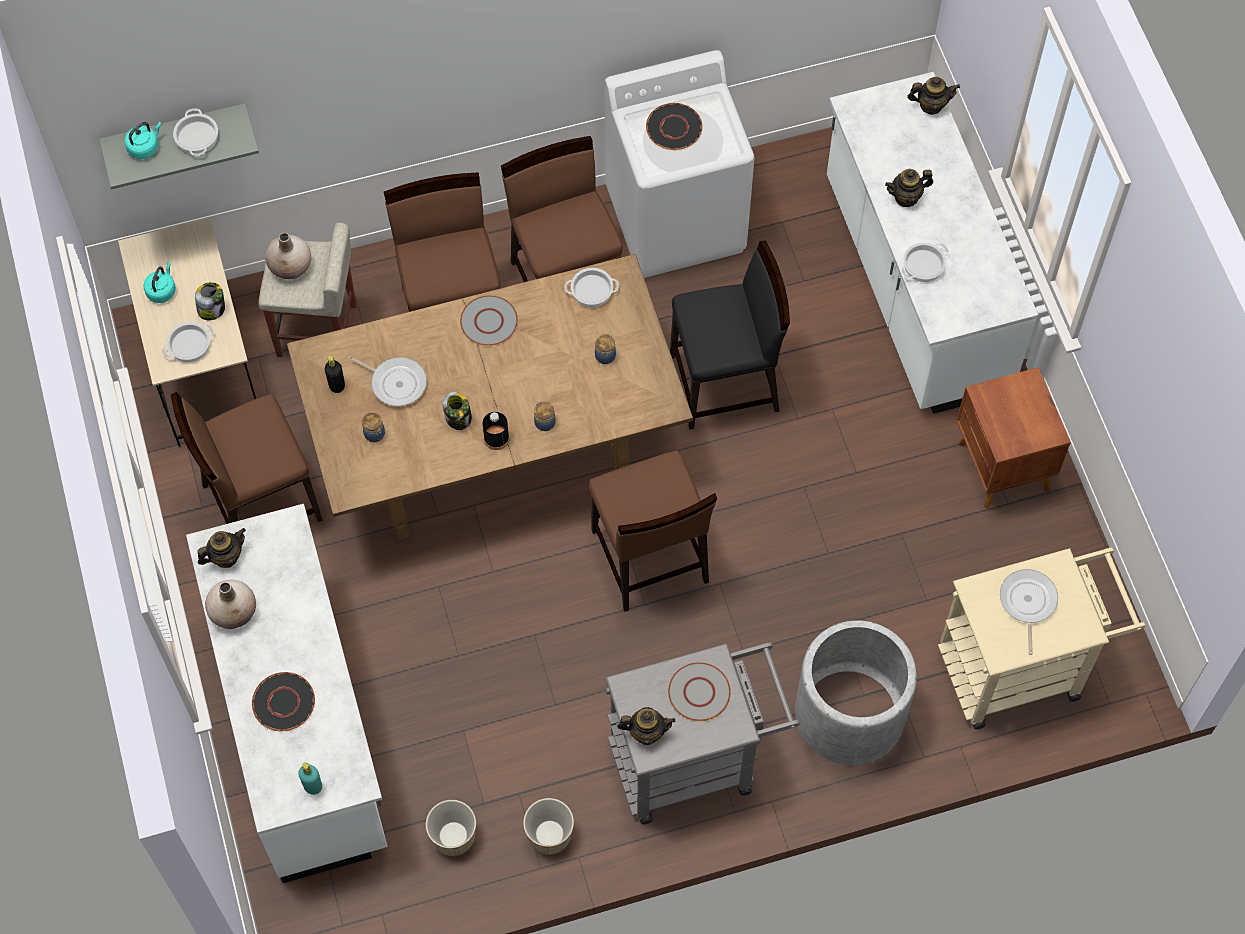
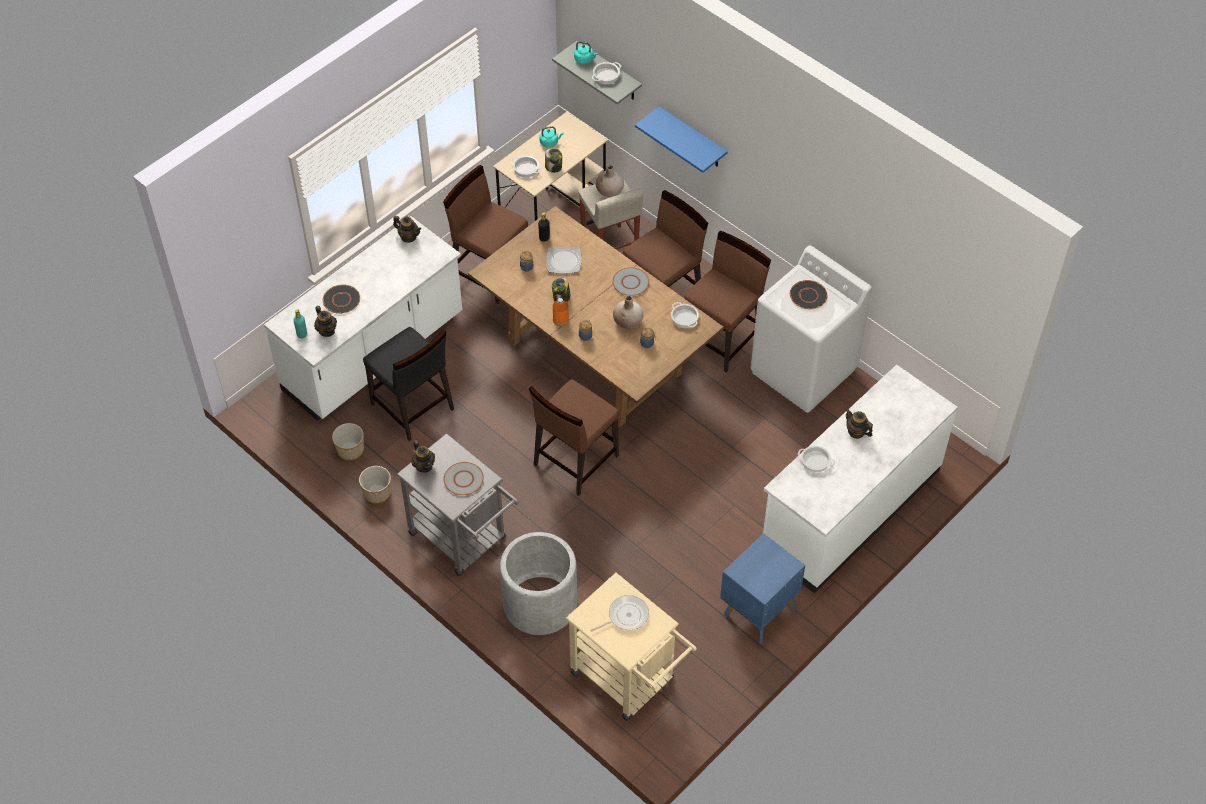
camera: 60 degrees right, 10 degrees down
beige vase [205,580,256,629] -> beige vase moved to [613,296,643,329]
frying pan [348,356,427,406] -> plate [546,247,581,274]
black bottle [482,412,509,450] -> orange bottle [553,298,569,326]
black chair [670,241,790,430] -> black chair moved to [363,327,454,441]
teapot [907,77,960,115] -> teapot moved to [314,306,337,337]
brown nightstand [957,367,1071,509] -> blue nightstand [720,533,805,644]
none -> blue shelf [635,106,727,173]

